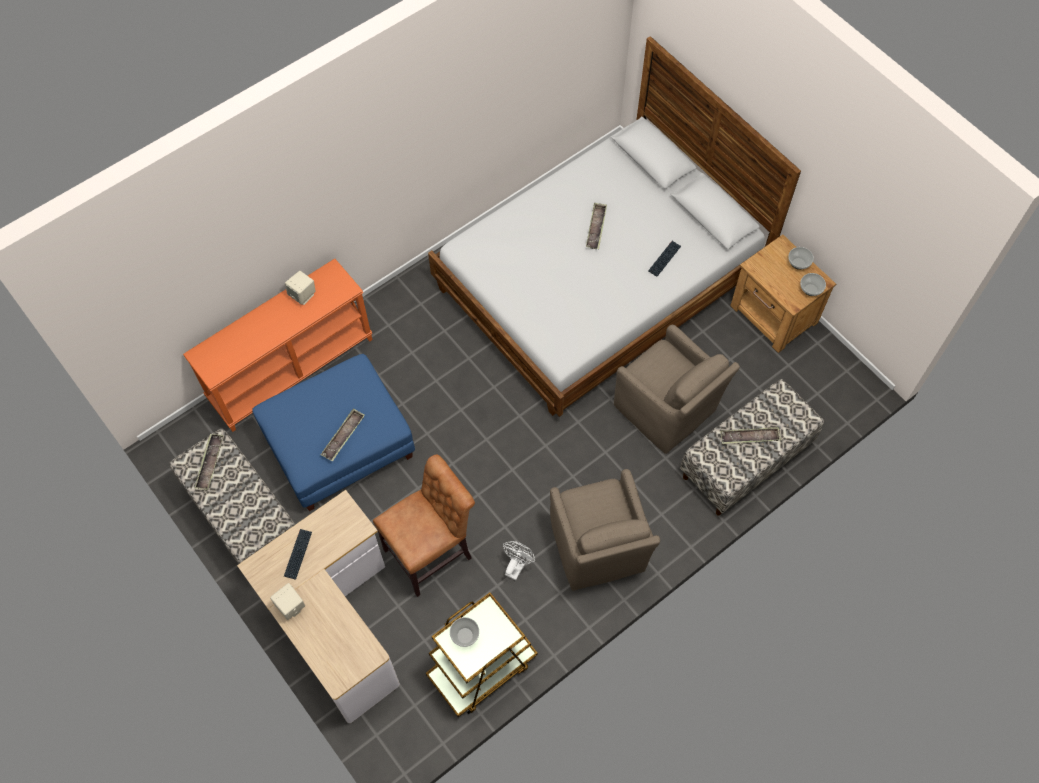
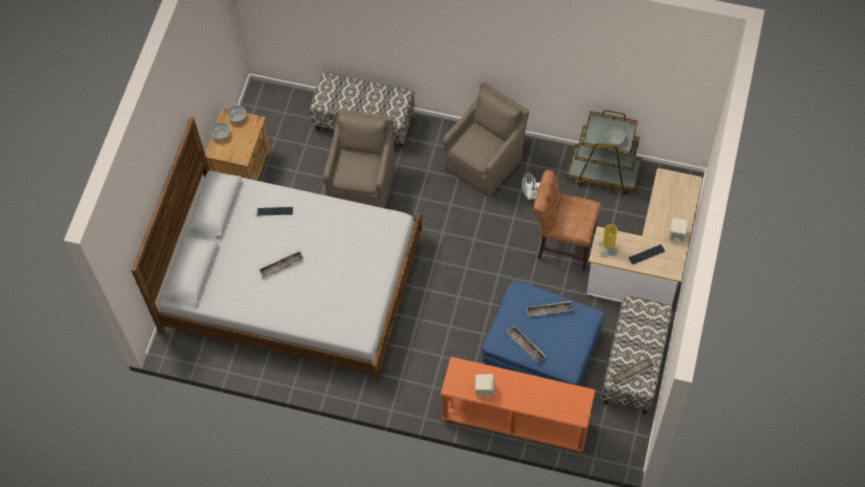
camera: 125 degrees left, 0 degrees up
tray [720,427,781,444] -> tray moved to [506,326,546,363]
none -> yellow table lamp [598,224,617,257]

